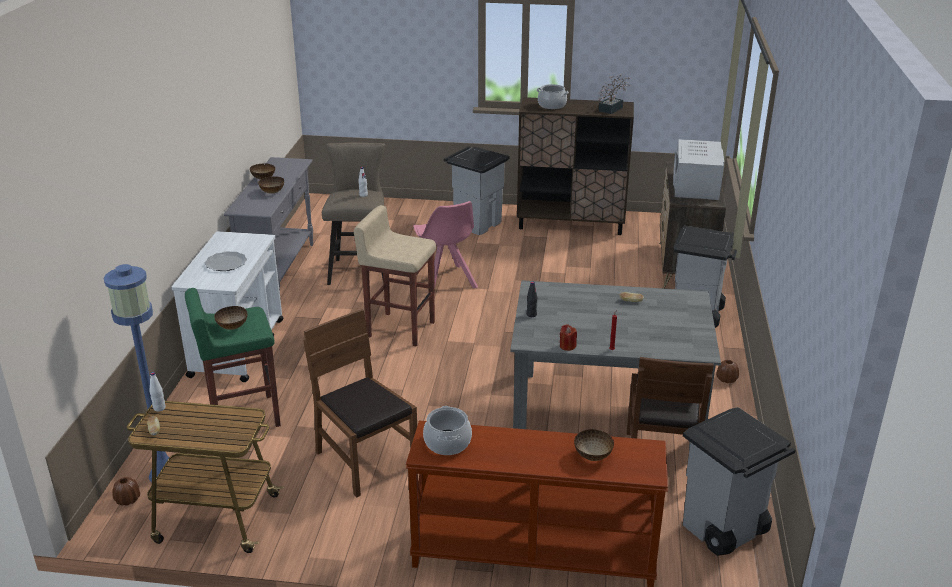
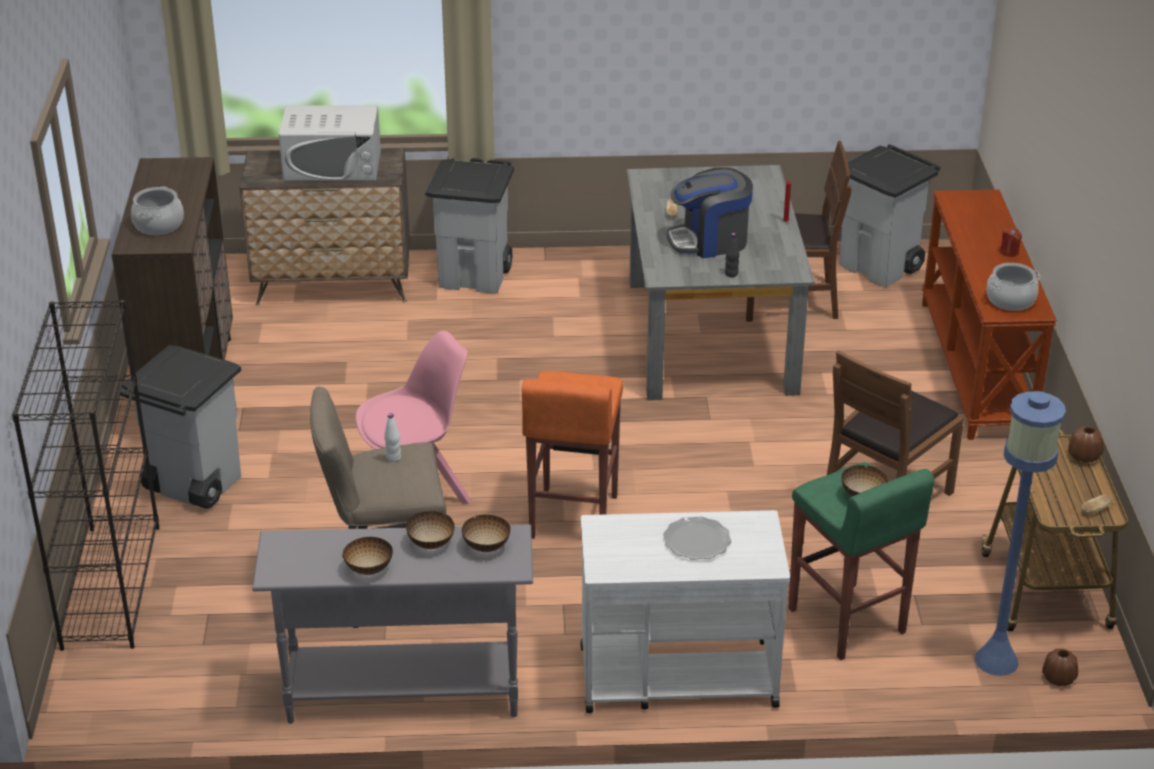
camera: 100 degrees left, 5 degrees up
white bottle [149,372,166,412] -> none
beige stool [354,205,436,347] -> orange stool [521,371,623,539]
red candle [560,324,577,351] -> red candle moved to [1000,228,1022,257]
bowl [574,429,614,461] -> bowl moved to [462,515,511,552]
potted plant [599,74,630,114] -> none
brown vase [716,360,739,383] -> brown vase moved to [1068,426,1104,463]
none -> black bookcase [12,300,160,651]
none -> coffee machine [667,167,753,258]

